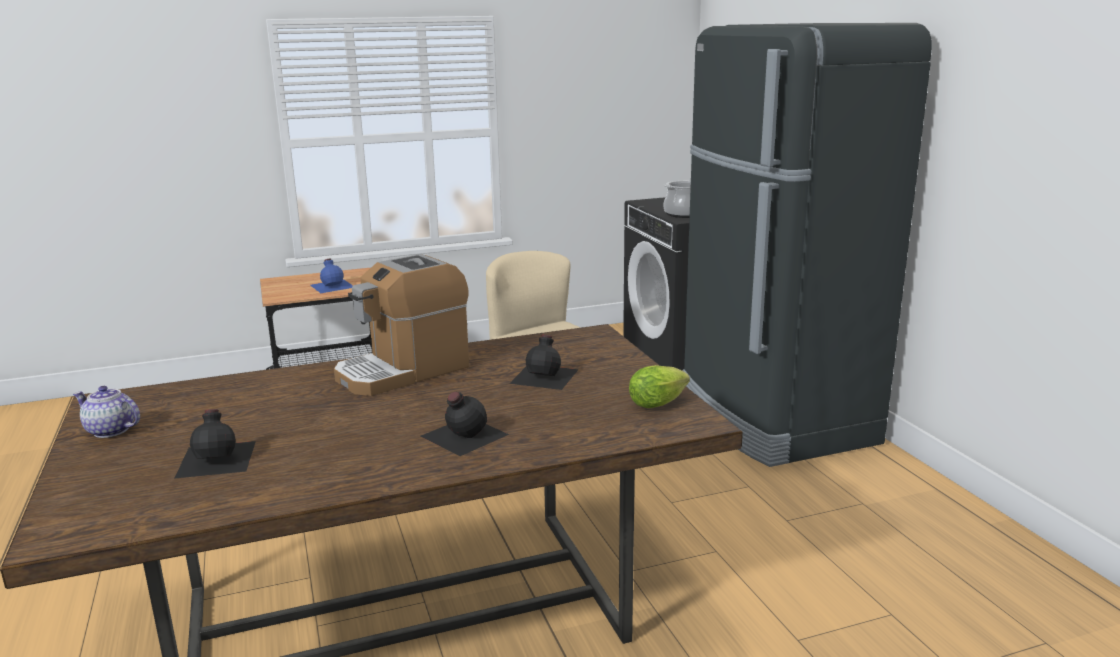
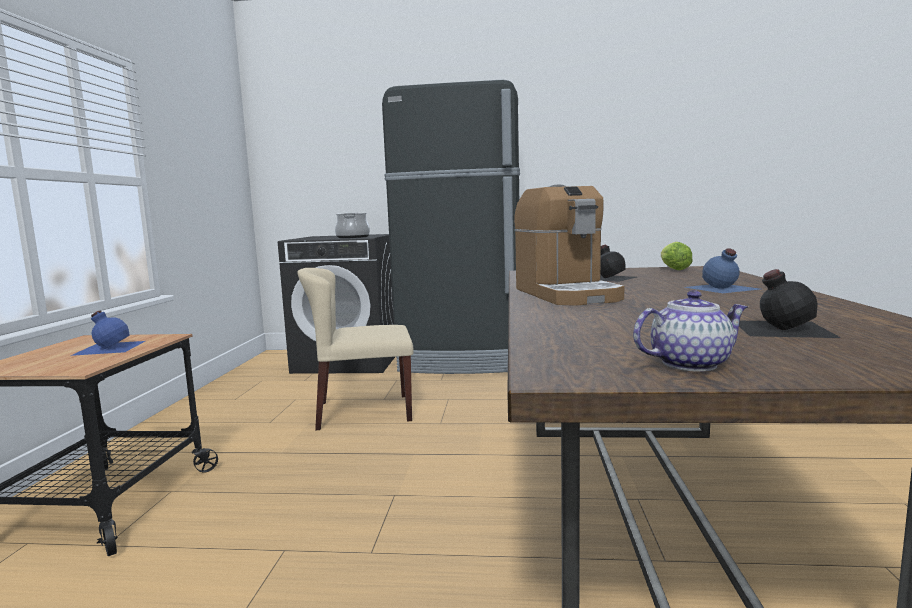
camera: 65 degrees left, 10 degrees down
teapot [73,386,140,438] -> teapot turned 150 degrees counterclockwise [633,290,748,372]
black bottle [421,392,509,456] -> blue bottle [685,248,759,293]

